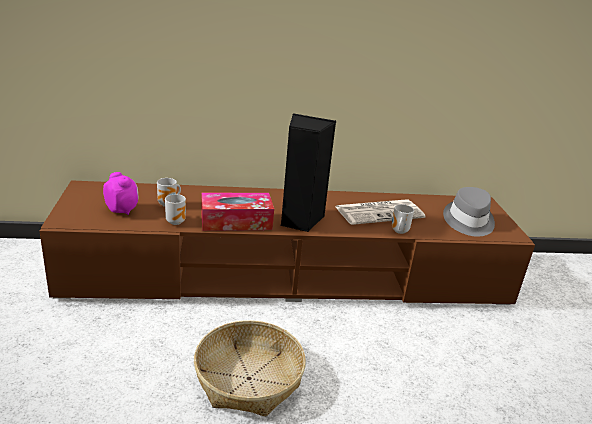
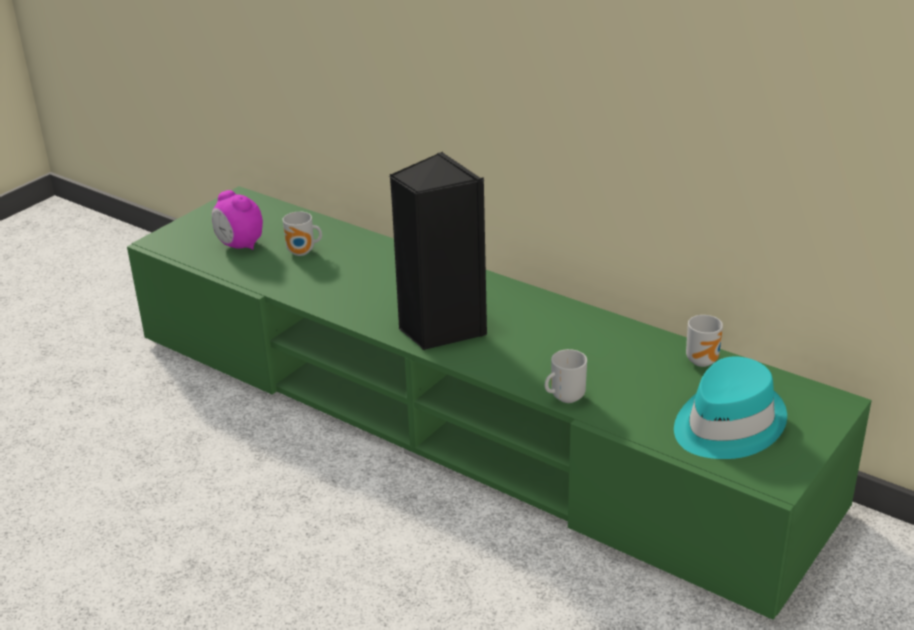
camera: 45 degrees right, 5 degrees up
brown tv stand [39,180,535,305] -> green tv stand [127,186,872,620]
alarm clock [103,172,138,215] -> alarm clock turned 135 degrees clockwise [212,190,263,250]
mug [165,194,186,225] -> mug moved to [686,315,723,367]
basket [194,320,306,417] -> none
tissue box [201,193,274,231] -> none
newspaper [335,199,426,225] -> none
grey hat [443,187,495,237] -> turquoise hat [674,356,787,459]

